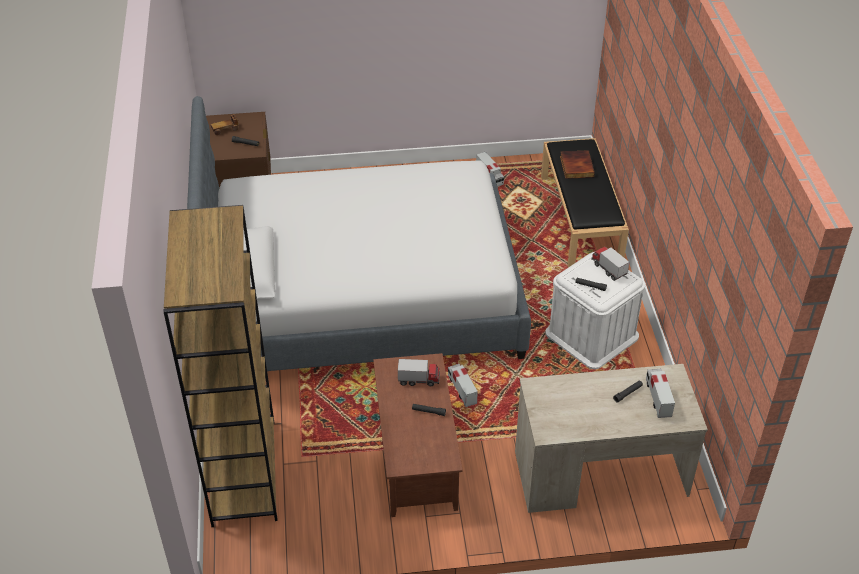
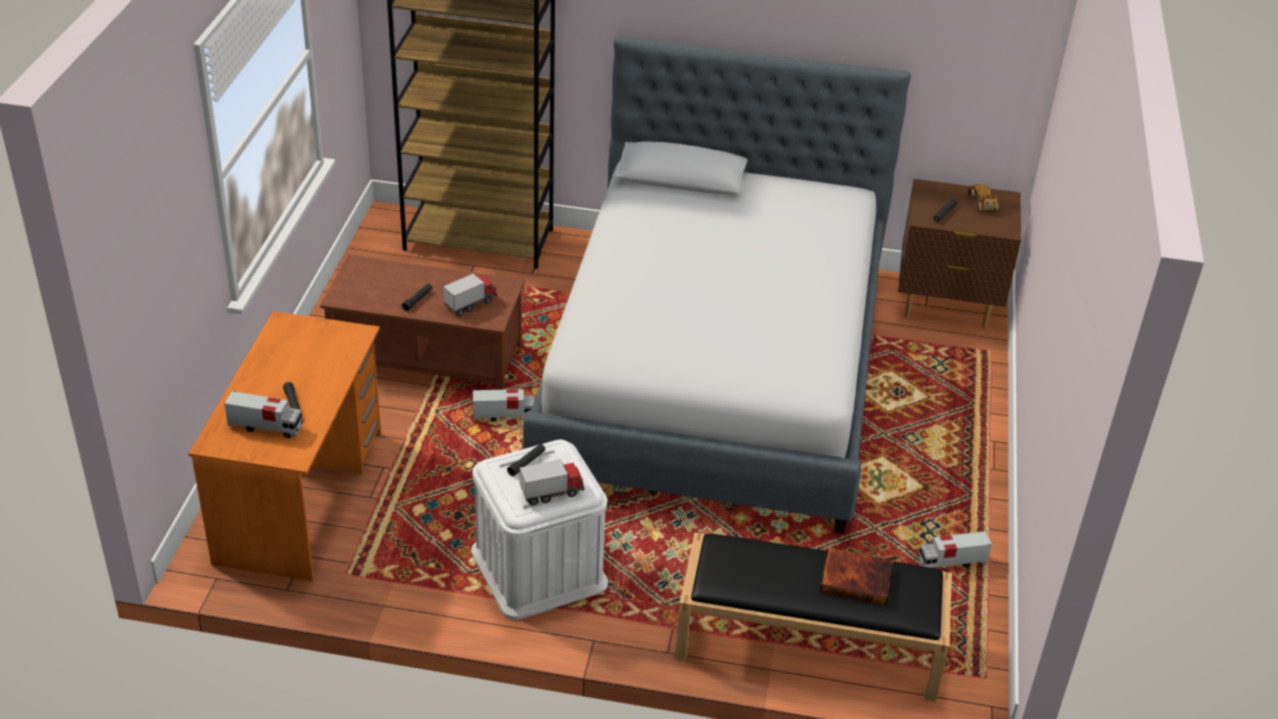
camera: 105 degrees right, 5 degrees down
toy truck [398,359,440,386] -> toy truck turned 150 degrees counterclockwise [443,274,497,316]
beige desk [515,364,708,513] -> orange desk [188,311,381,581]

